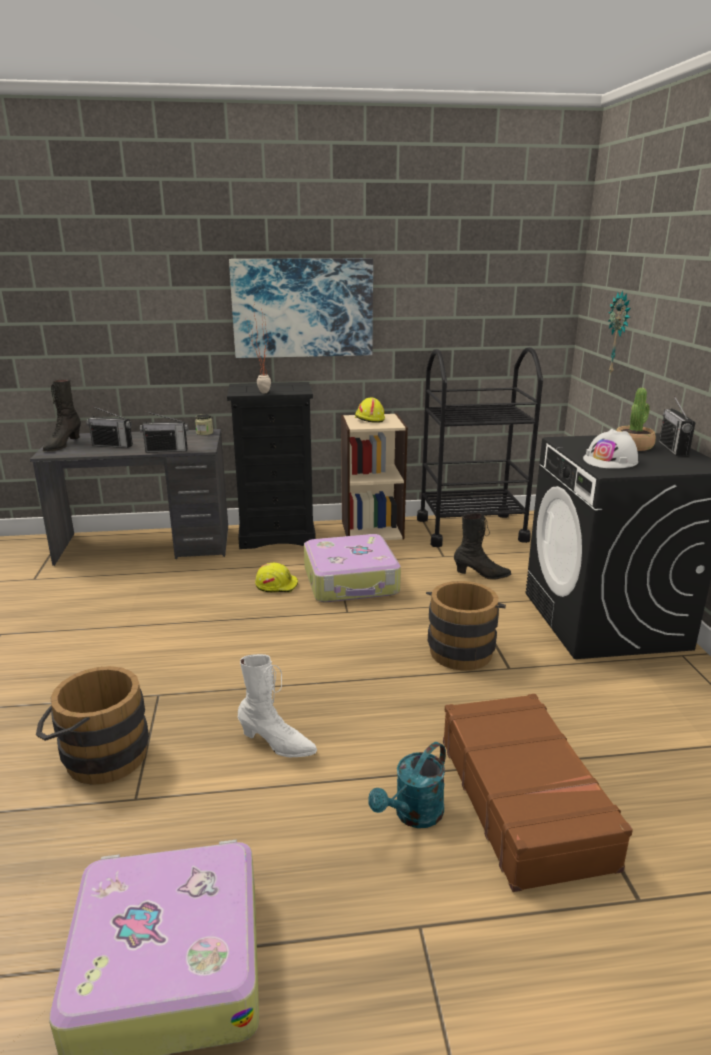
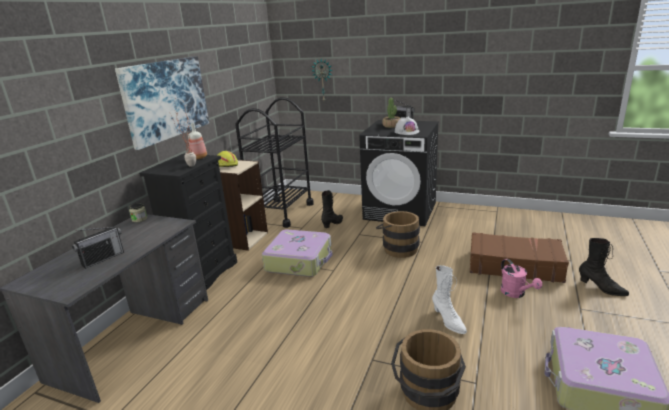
camera: 60 degrees left, 0 degrees up
black boot [43,380,81,451] -> black boot moved to [579,238,629,296]
radio [140,411,189,452] -> none
white boot [238,654,317,757] -> white boot turned 105 degrees clockwise [432,265,467,334]
yellow hard hat [255,563,298,592] -> none
turquoise watering can [368,742,446,828] -> pink watering can [501,259,542,298]
none -> bottle [188,123,207,159]

